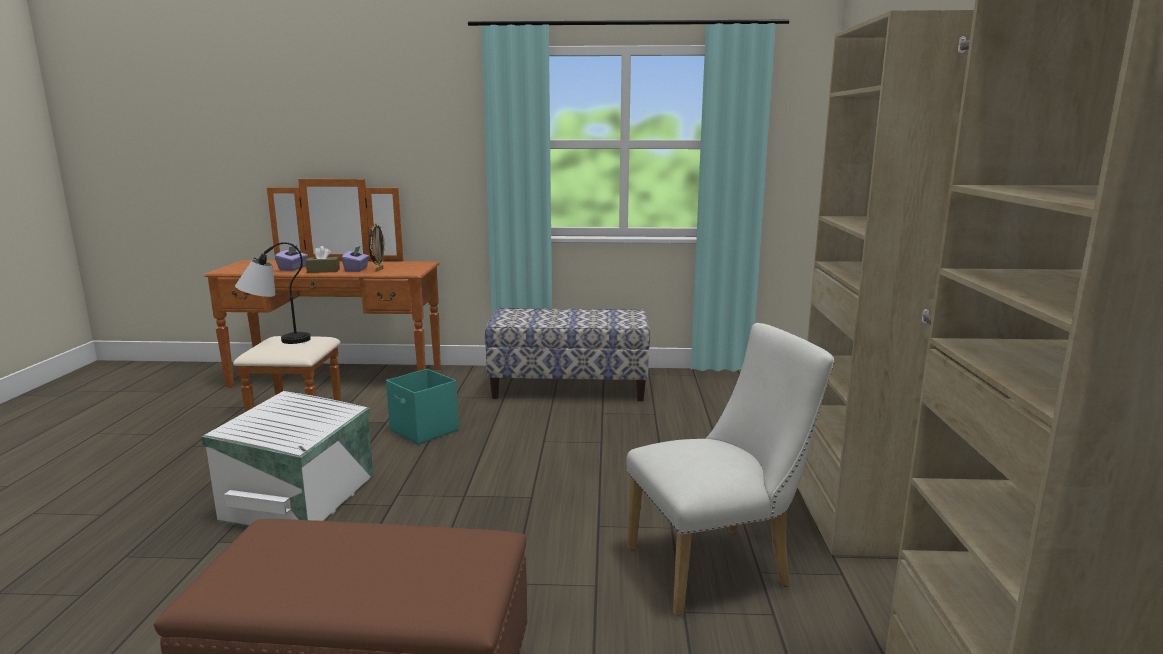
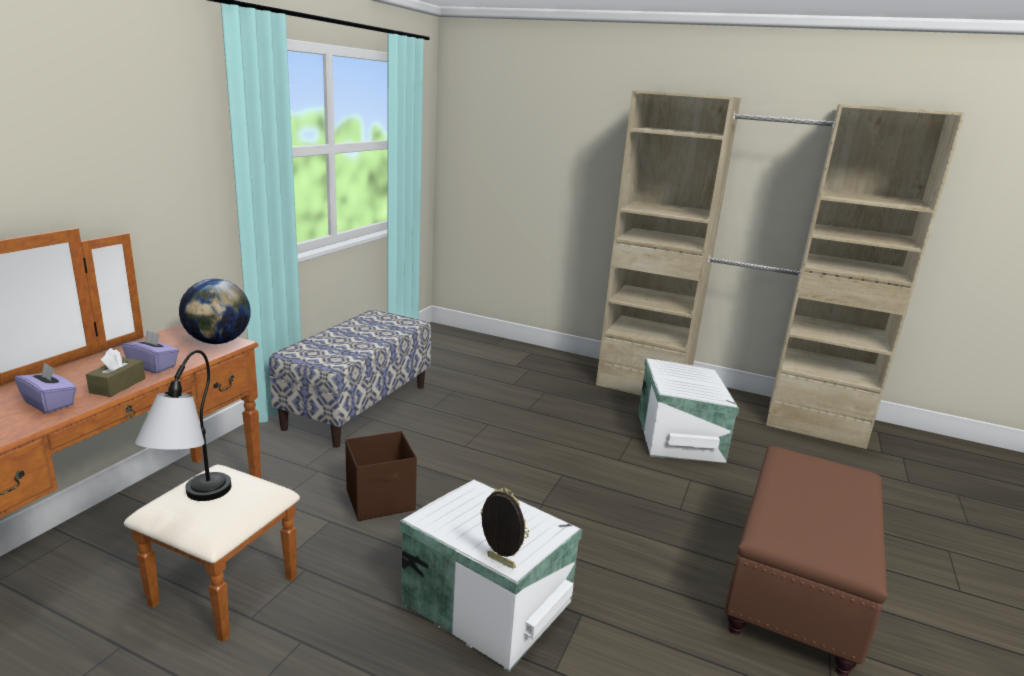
camera: 70 degrees left, 5 degrees up
picture frame [369,223,385,272] -> picture frame moved to [480,488,529,569]
turquoise storage box [386,369,459,445] -> brown storage box [345,431,417,521]
white chair [626,323,835,616] -> white storage box [638,358,739,463]
none -> globe [179,279,251,344]

